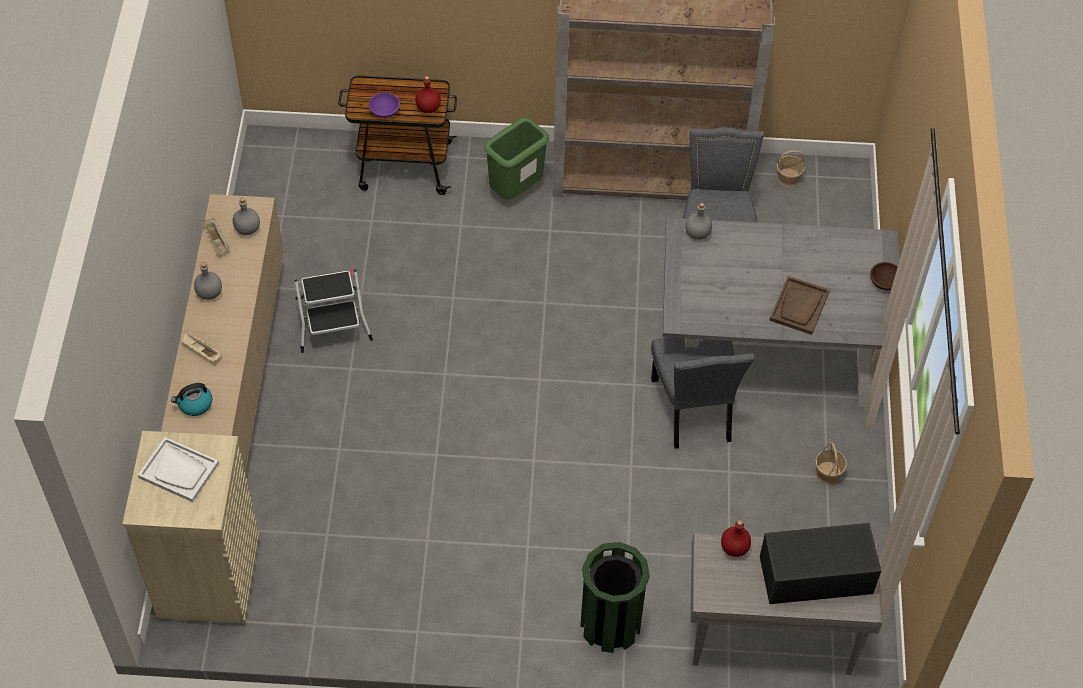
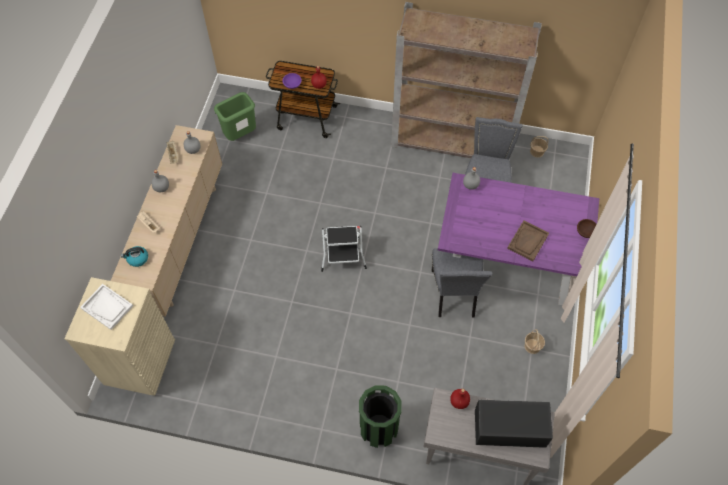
camera: 10 degrees right, 5 degrees up
step ladder [294,270,373,353] -> step ladder moved to [321,226,367,272]
green trash can [484,118,549,200] -> green trash can moved to [214,92,256,141]
grey dining table [663,218,900,407] -> purple dining table [438,173,599,305]

